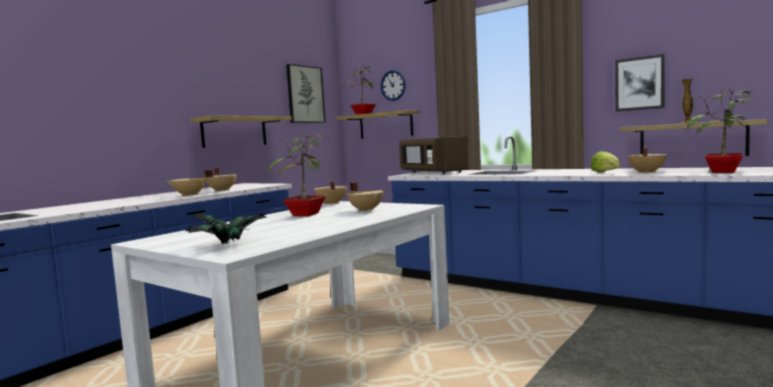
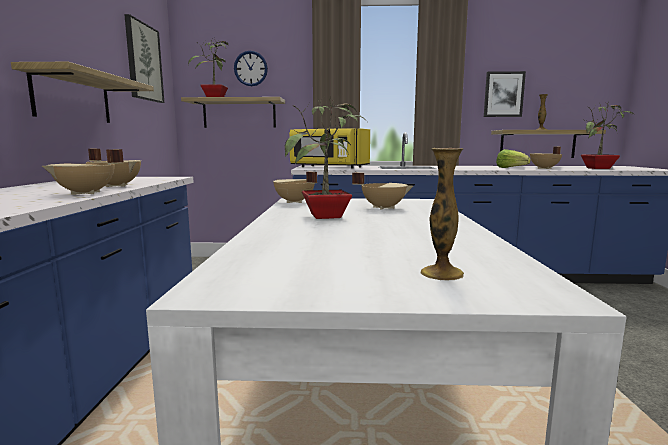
camera: 35 degrees left, 5 degrees up
potted plant [186,213,266,244] -> vase [421,148,464,281]
brown microwave [399,136,469,174] -> yellow microwave [289,128,370,169]

